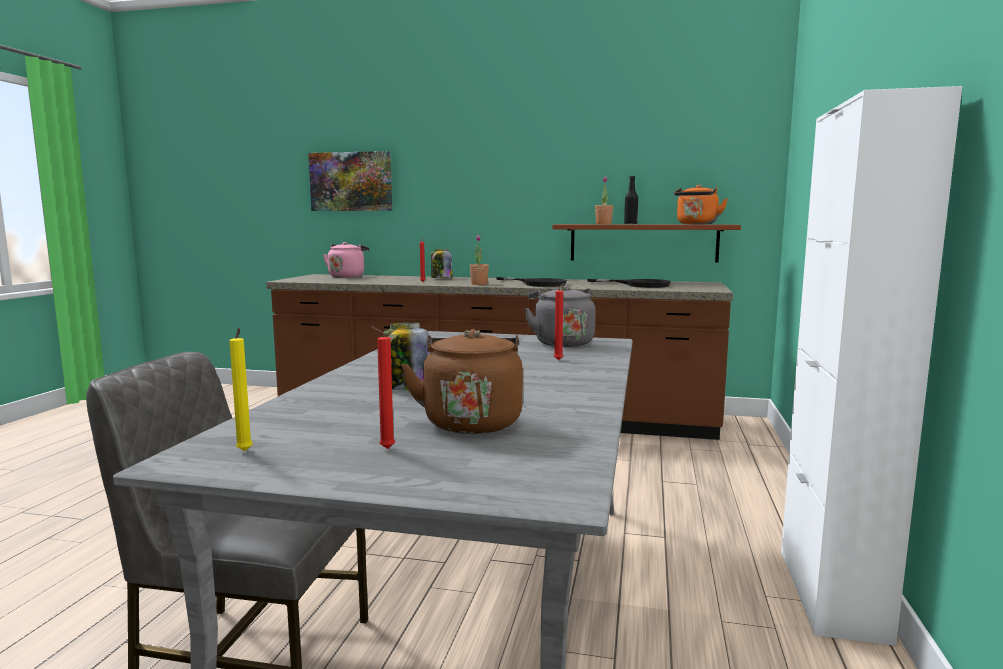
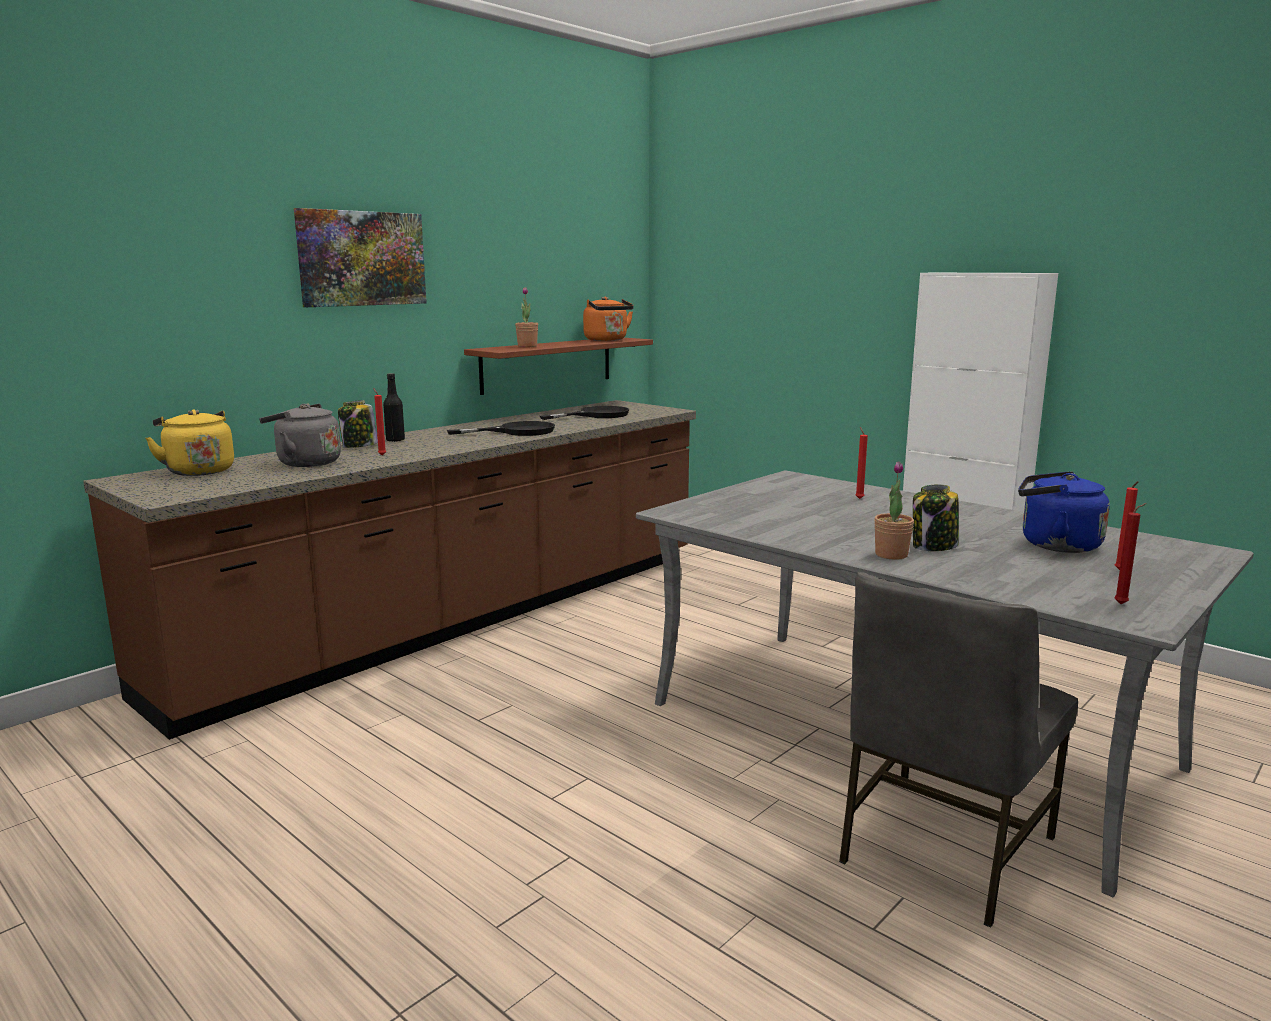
camera: 60 degrees left, 5 degrees up
yellow candle [229,328,253,451] -> red candle [1114,503,1147,604]
picture [308,151,392,211] -> picture moved to [294,208,427,307]
pink kettle [323,242,369,278] -> yellow kettle [145,409,234,476]
brown kettle [400,329,523,434] -> blue kettle [1018,471,1110,553]
potted plant [470,235,489,285] -> potted plant moved to [874,462,914,560]
grey kettle [524,285,595,347] -> grey kettle moved to [259,404,341,467]
black bottle [624,176,638,224] -> black bottle moved to [383,373,405,442]

